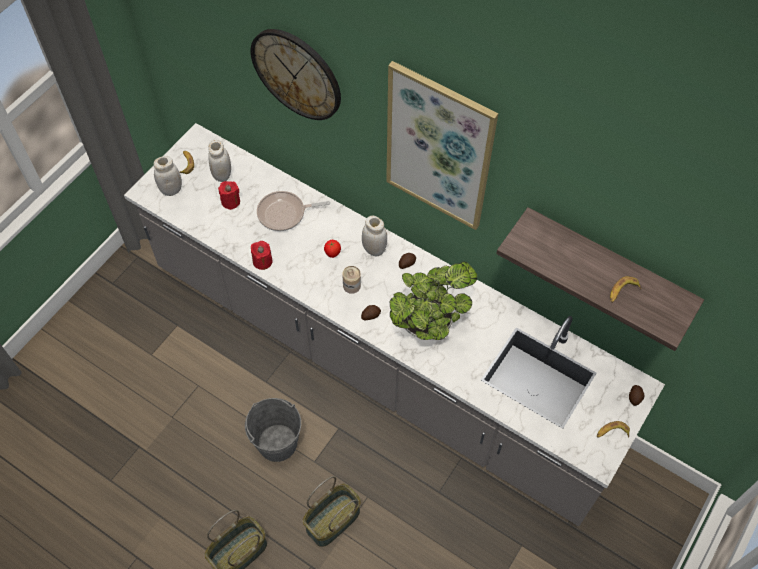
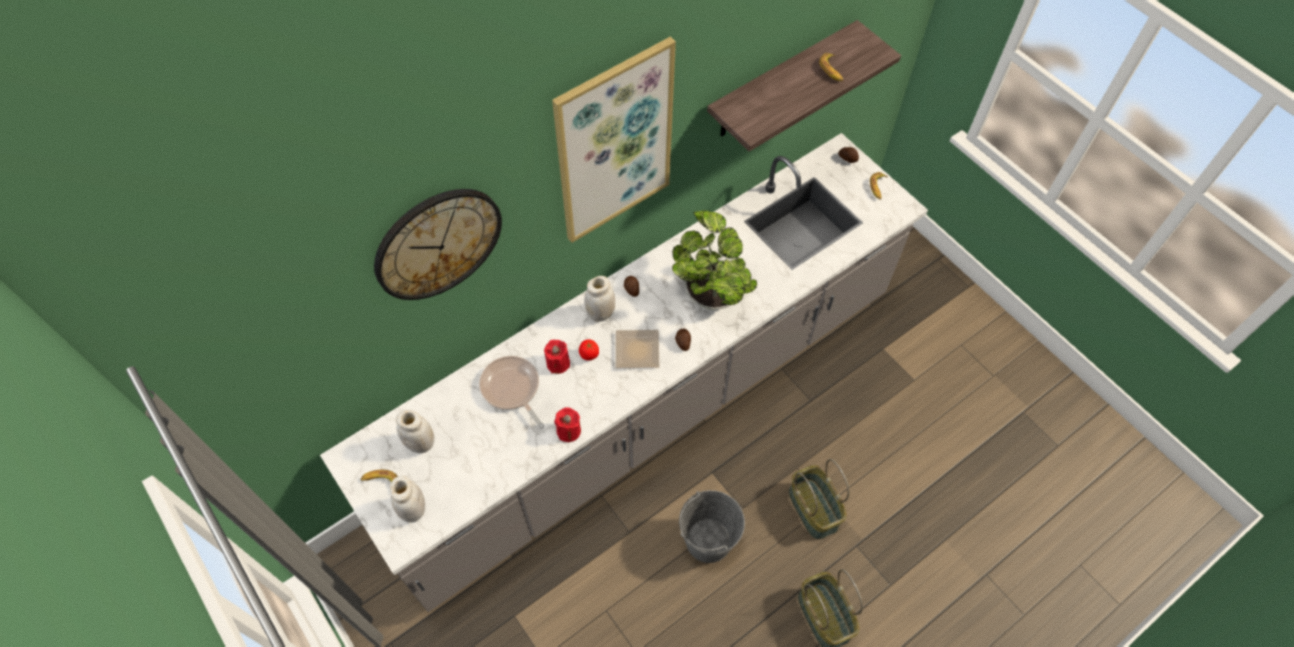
camera: 70 degrees left, 0 degrees up
red candle [218,181,240,210] -> red candle moved to [544,340,570,374]
frying pan [257,191,330,231] -> frying pan turned 135 degrees clockwise [479,356,544,429]
can [342,266,361,294] -> plate [616,330,660,368]

